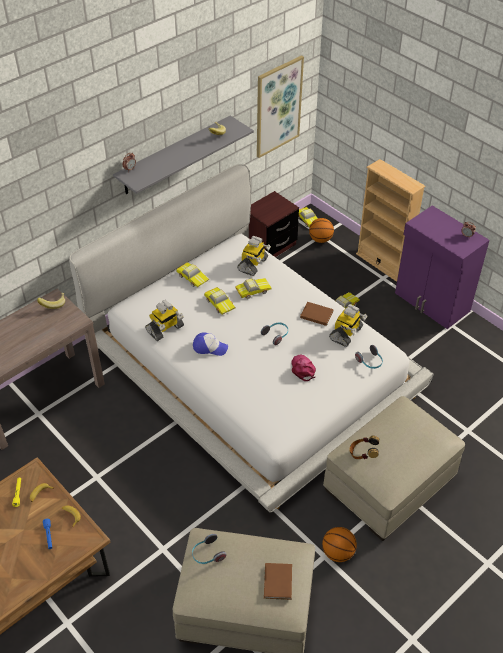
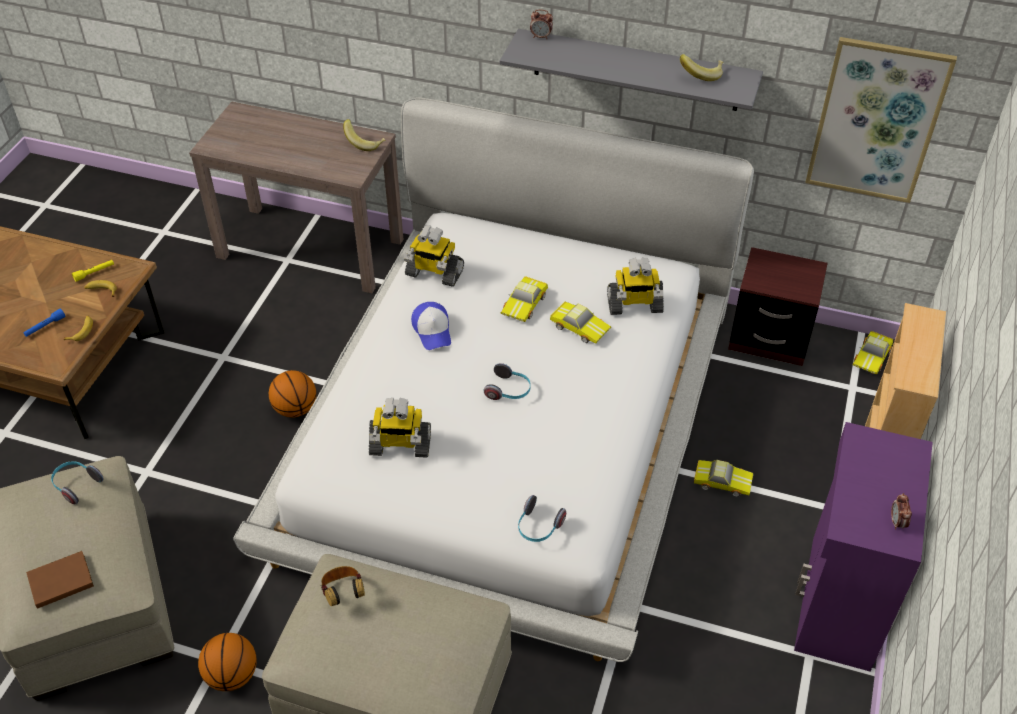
camera: 60 degrees right, 0 degrees up
toy car [176,262,209,287] -> none
pink cap [291,354,316,381] -> none
brown book [300,302,334,326] -> none
basketball [309,218,334,243] -> basketball moved to [269,370,316,417]
toy robot [329,304,367,347] -> toy robot moved to [369,398,431,458]

